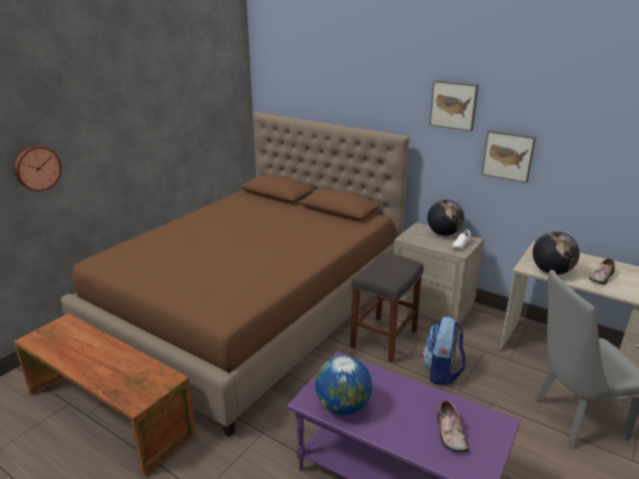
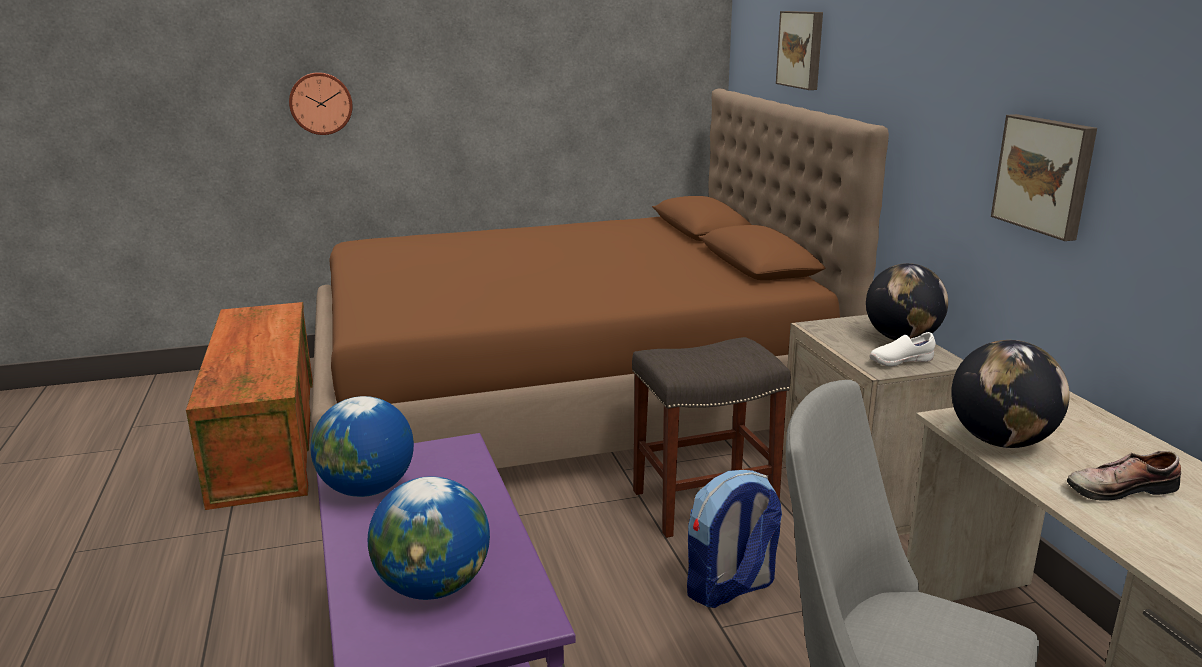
camera: 40 degrees right, 5 degrees down
picture [430,81,479,131] -> picture moved to [776,11,823,90]
shoe [437,400,468,452] -> globe [368,476,490,600]

